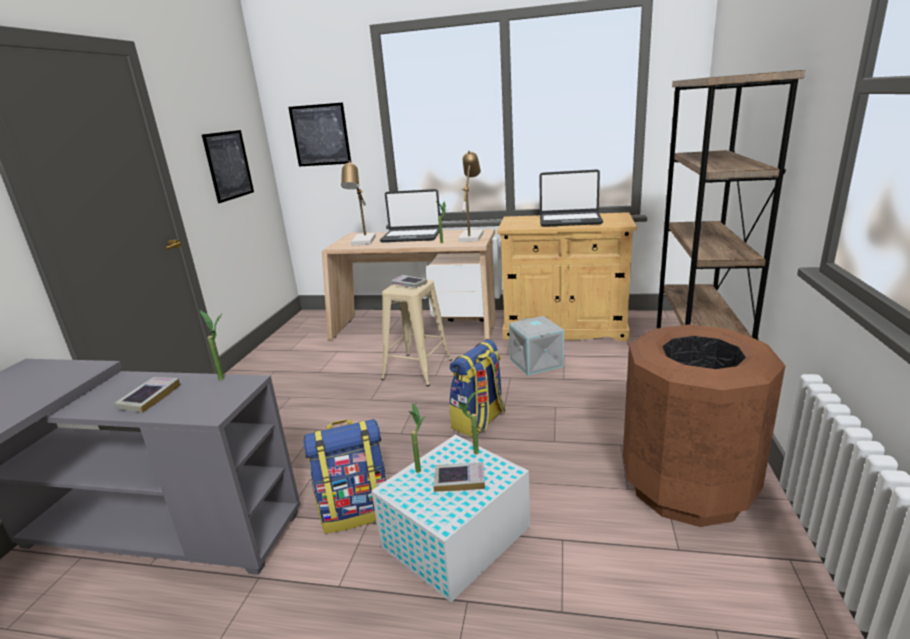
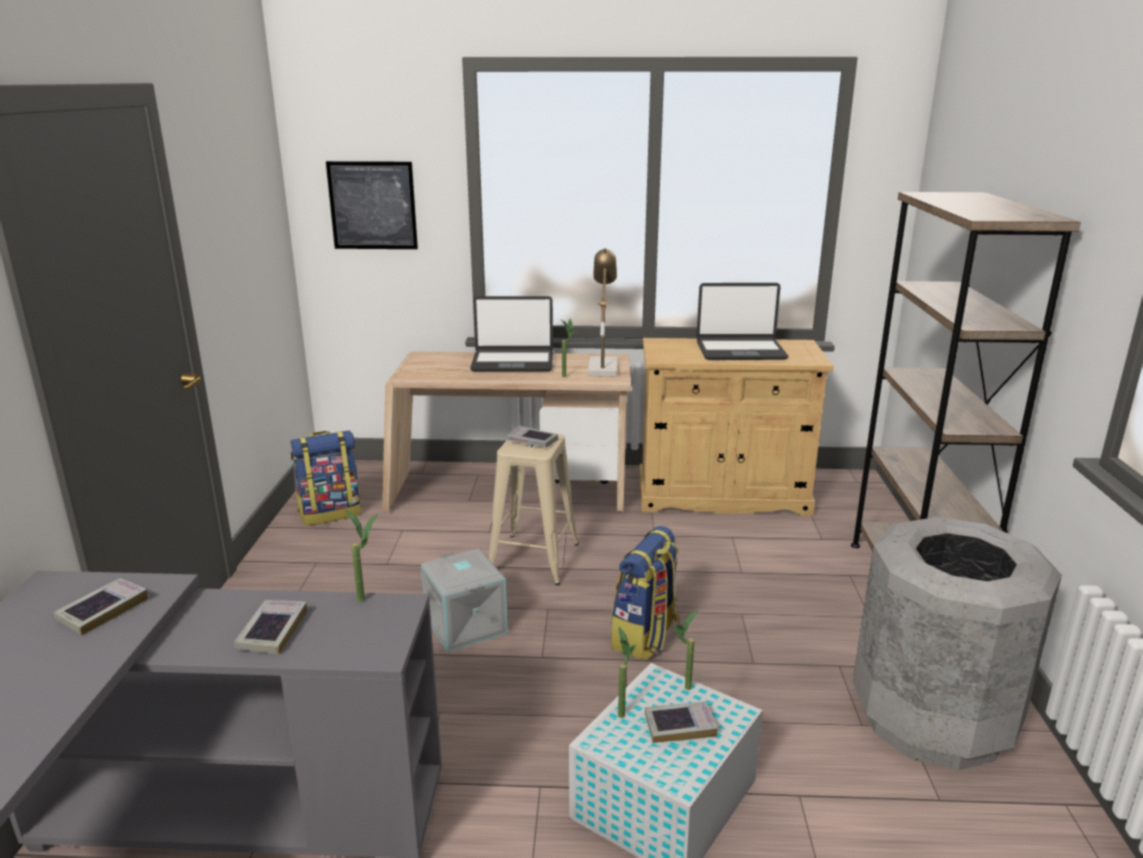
camera: 10 degrees left, 0 degrees up
picture [202,130,254,203] -> none
backpack [303,419,387,534] -> backpack moved to [290,430,362,526]
table lamp [341,160,376,246] -> none
grey storage box [509,316,564,376] -> grey storage box moved to [421,549,508,652]
brown trash can [623,324,786,527] -> grey trash can [853,517,1062,770]
none -> book [53,578,148,635]

